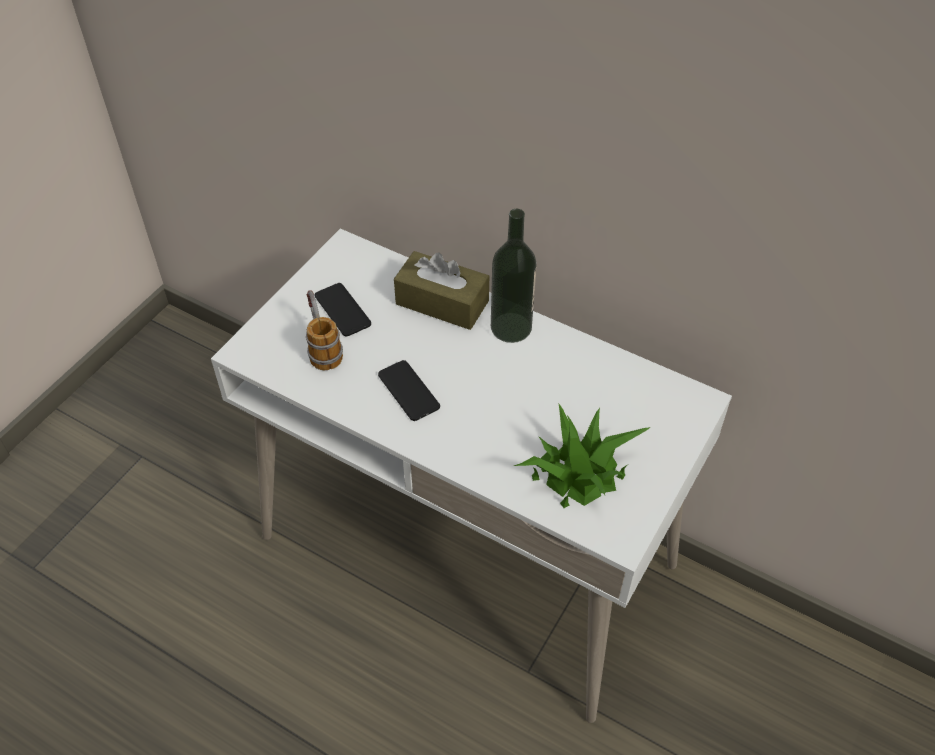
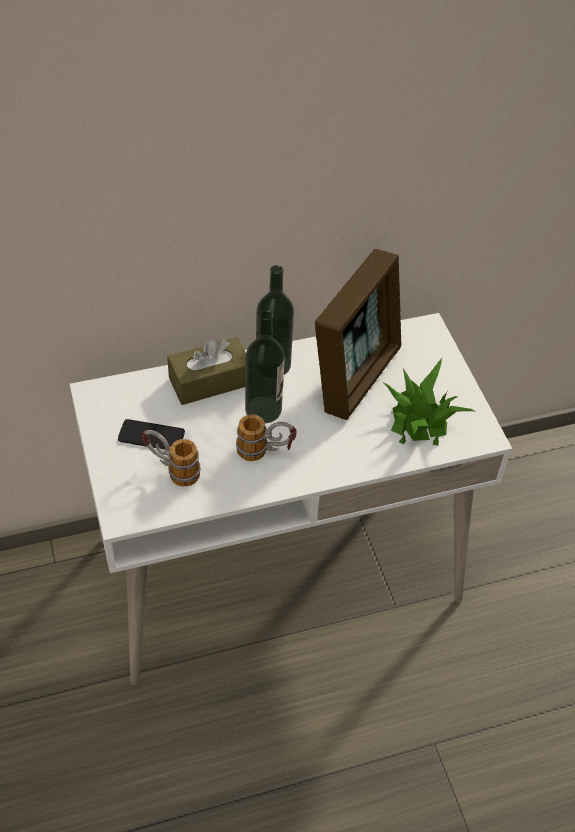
camera: 50 degrees left, 0 degrees up
phone [378,360,440,421] -> mug [236,414,297,461]
none -> bottle [245,310,285,424]
none -> picture frame [315,249,401,420]

